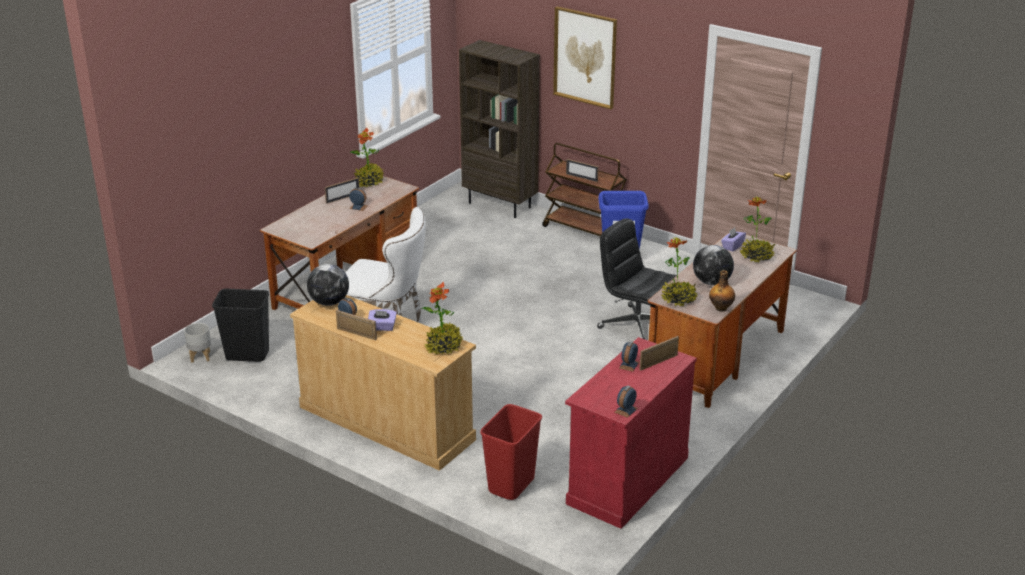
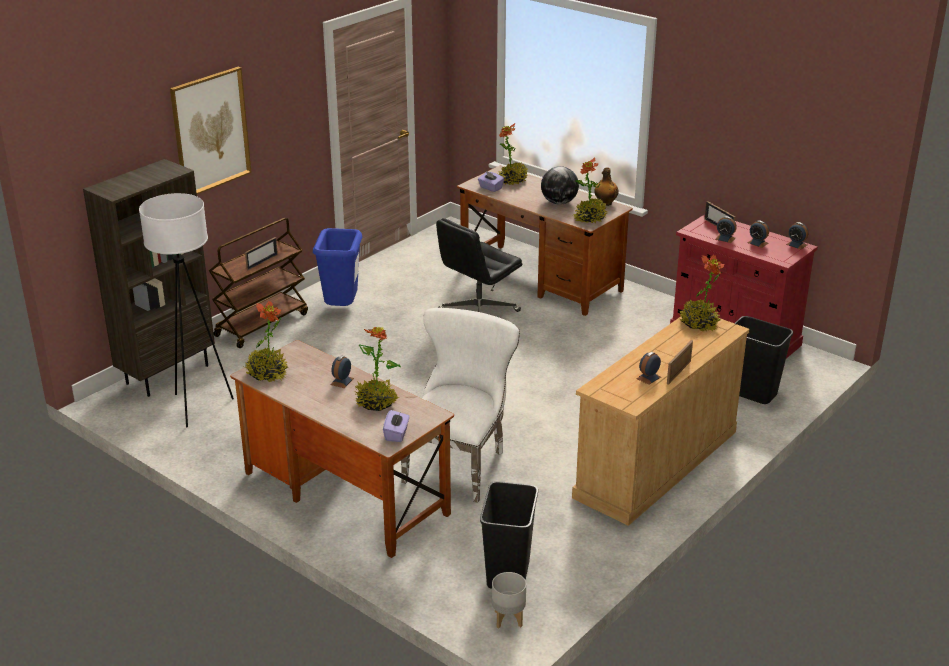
camera: 85 degrees left, 0 degrees up
globe [307,264,349,306] -> none
picture frame [325,178,360,204] -> none
purple tissue box [368,309,397,331] -> purple tissue box moved to [383,410,410,442]
red trash can [480,404,542,500] -> black trash can [735,316,793,404]
none -> white floor lamp [139,193,234,428]
none -> potted plant [355,327,401,411]
none -> alarm clock [747,220,769,248]

